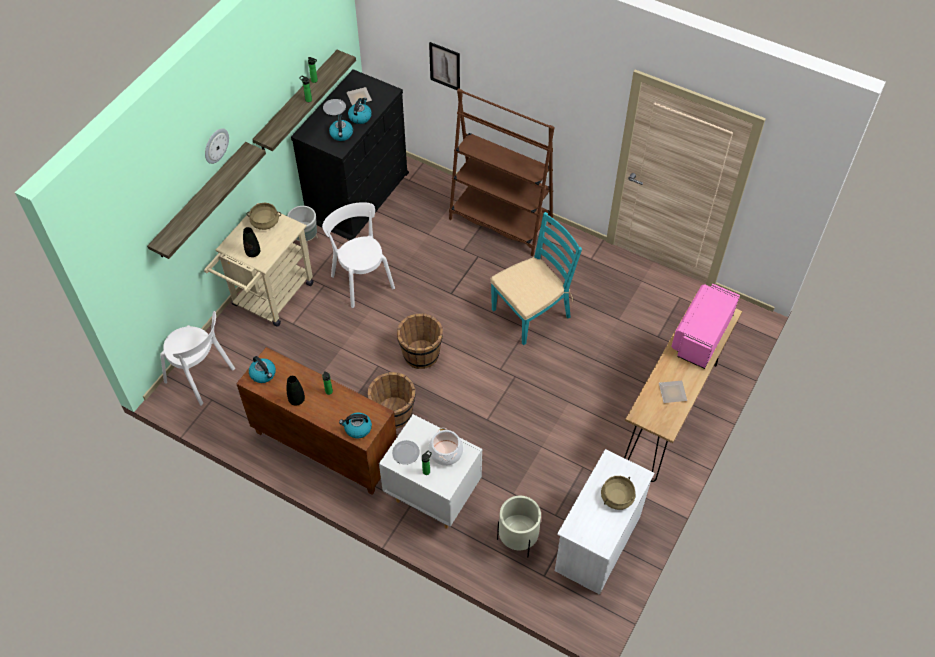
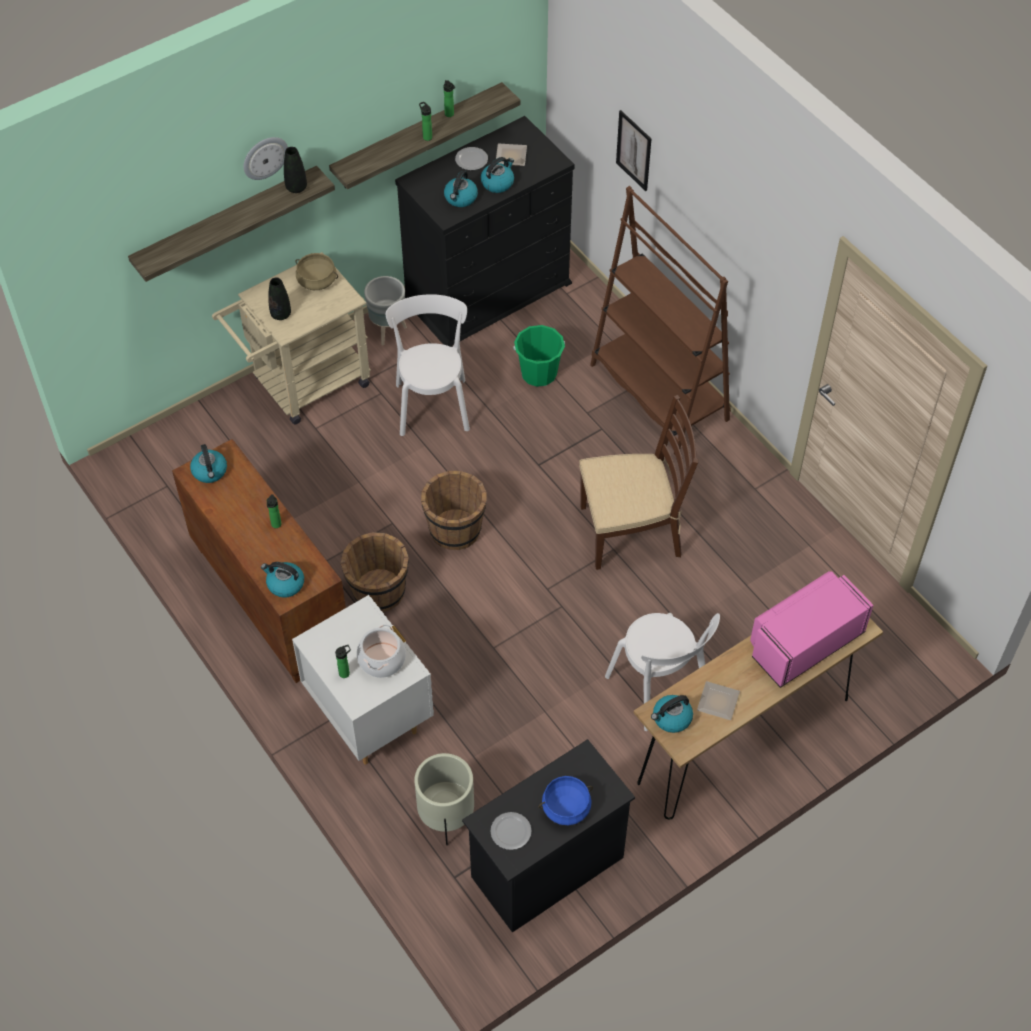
camera: 25 degrees right, 0 degrees up
white chair [160,311,235,406] -> white chair moved to [605,613,720,731]
black vase [286,376,305,406] -> black vase moved to [284,147,307,193]
plate [392,440,420,465] -> plate moved to [491,812,531,850]
turquoise chair [490,212,582,345] -> brown chair [579,395,699,570]
white dresser [555,449,654,595] -> black dresser [462,739,635,933]
beige cooking pot [601,476,636,510] -> blue cooking pot [538,776,593,825]
none -> green bucket [513,325,565,387]
none -> kettle [651,695,693,733]

